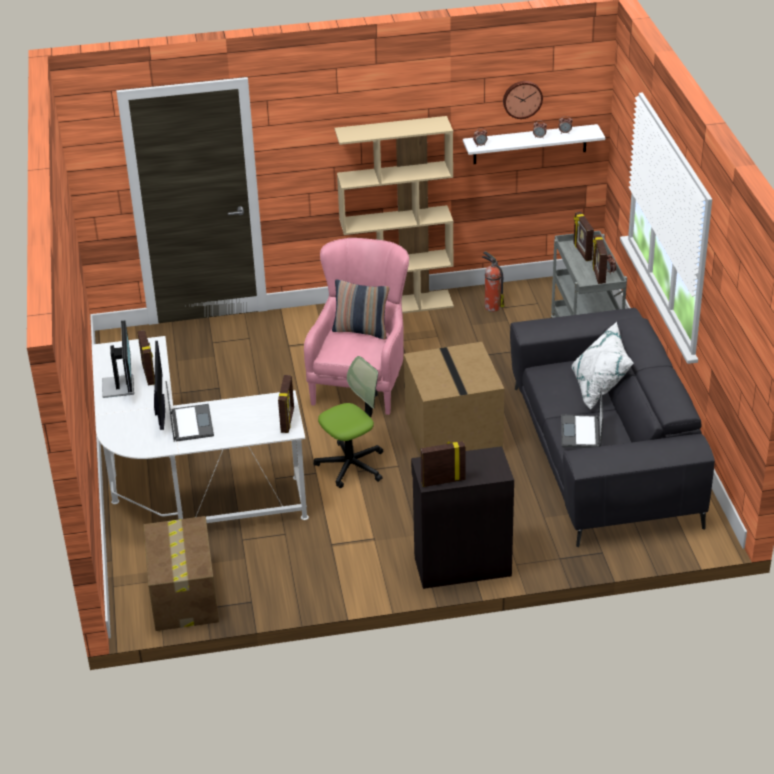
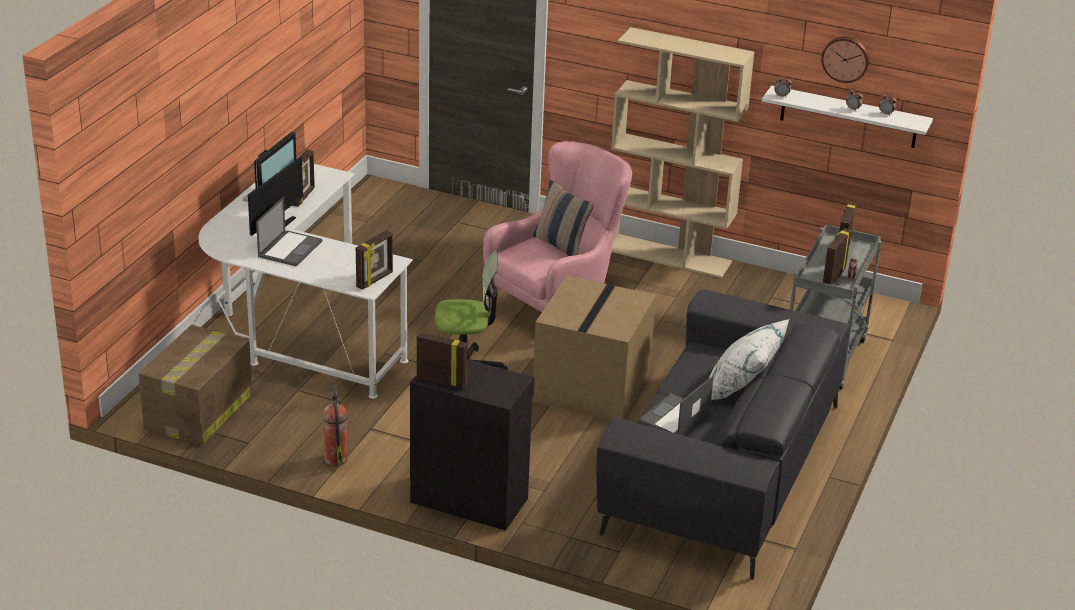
camera: 30 degrees right, 5 degrees down
fire extinguisher [482,251,504,312] -> fire extinguisher moved to [323,382,348,466]

